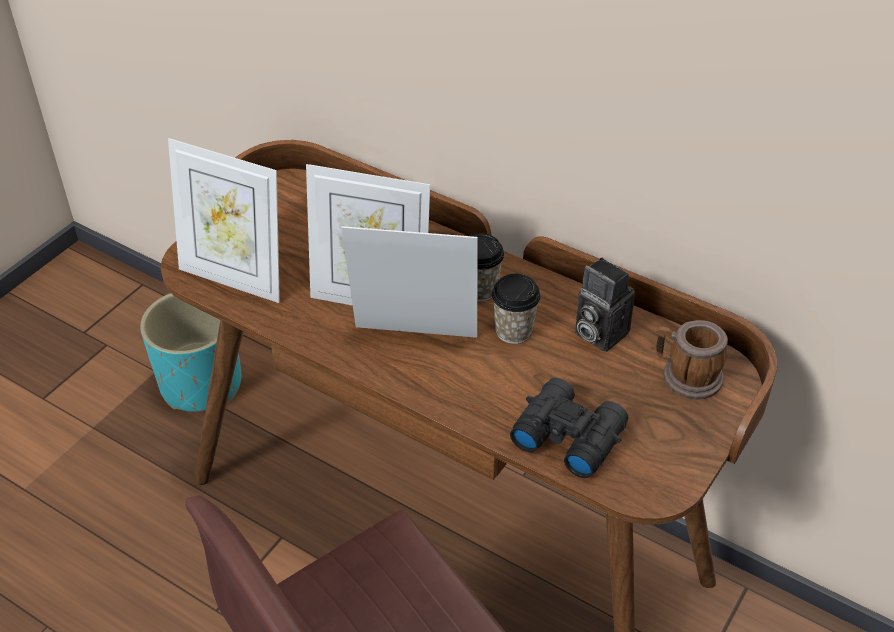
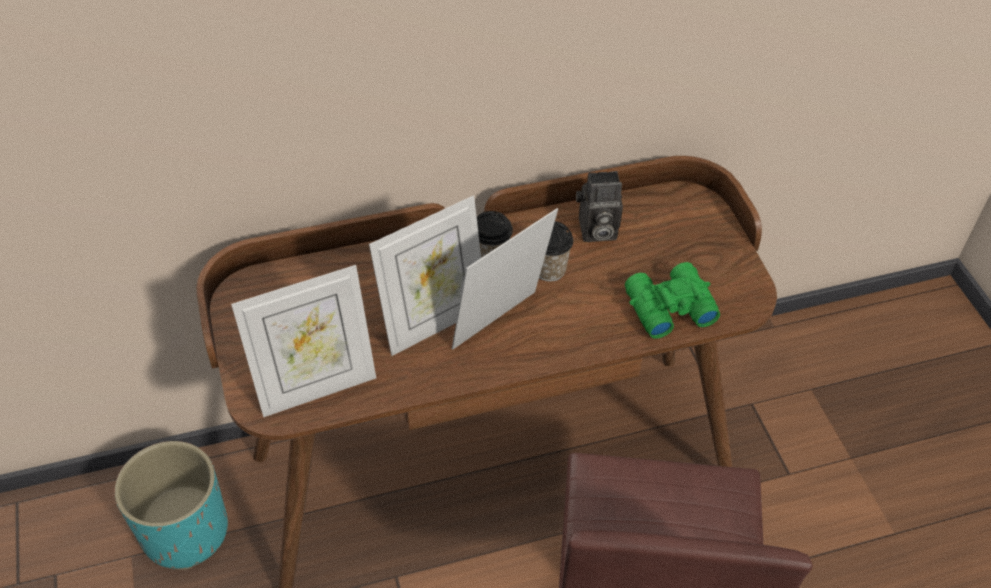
camera: 50 degrees left, 5 degrees up
black binoculars [510,378,628,478] -> green binoculars [625,262,720,339]
mug [656,320,728,400] -> none

